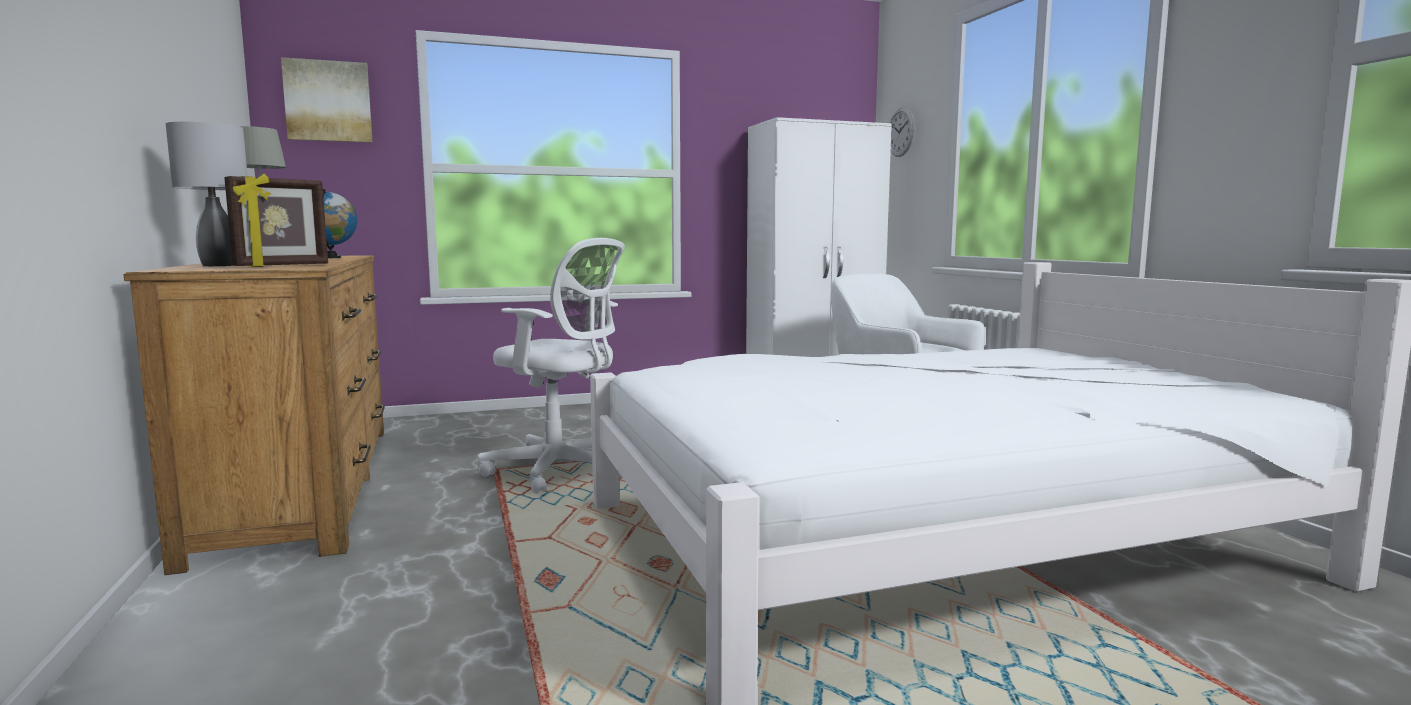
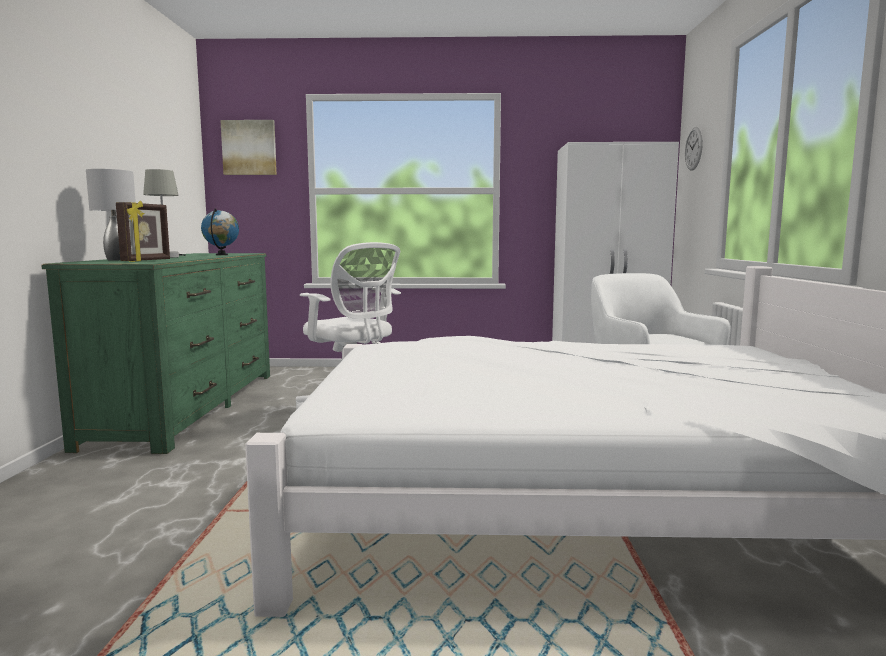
camera: 20 degrees right, 0 degrees up
brown dresser [124,255,385,575] -> green dresser [41,253,270,454]
picture frame [224,174,328,267] -> picture frame turned 45 degrees counterclockwise [116,200,170,262]

